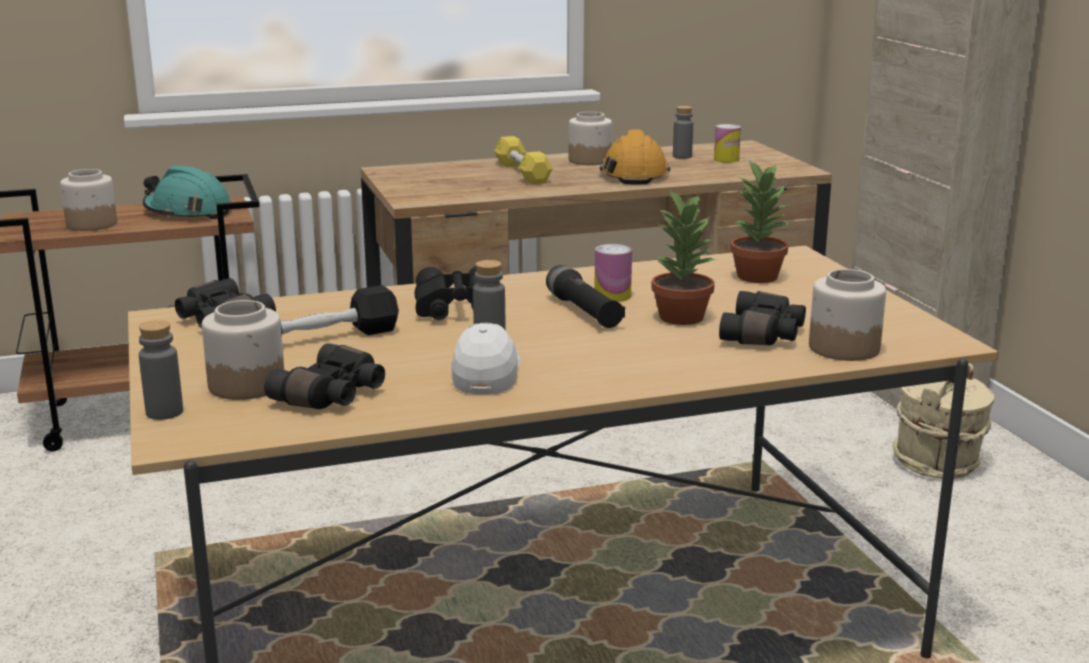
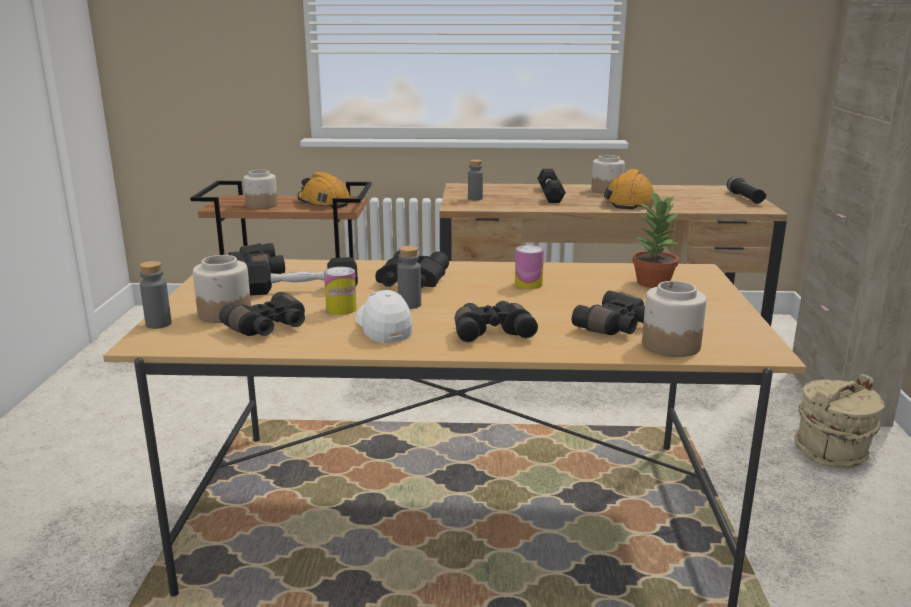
camera: 20 degrees right, 0 degrees up
turquoise hard hat [143,166,231,219] -> orange hard hat [297,172,350,208]
white cap [452,323,521,394] -> white cap turned 45 degrees counterclockwise [355,290,412,343]
yellow dumbbell [494,136,553,184] -> black dumbbell [537,169,566,203]
black flashlight [546,265,625,328] -> black flashlight moved to [727,176,766,204]
potted plant [651,190,716,325] -> none
grey bottle [673,106,693,159] -> grey bottle moved to [468,160,483,200]
can [714,124,741,163] -> can moved to [324,267,357,315]
none -> black binoculars [455,301,538,342]

